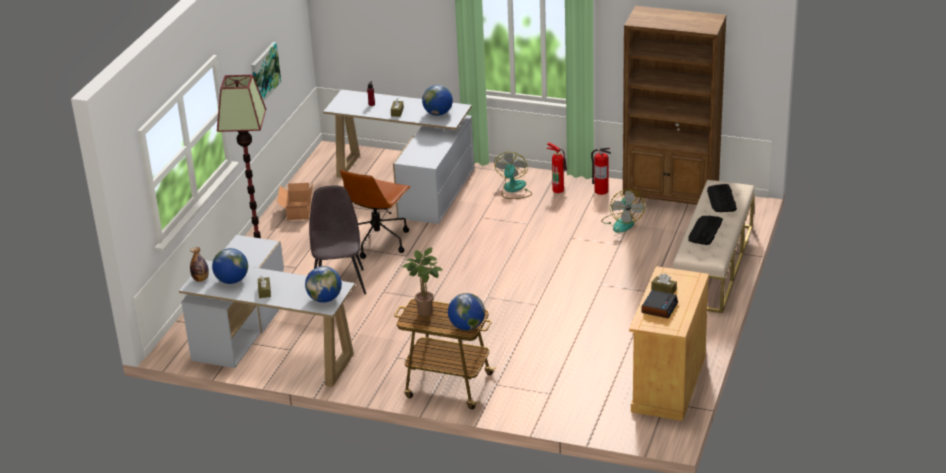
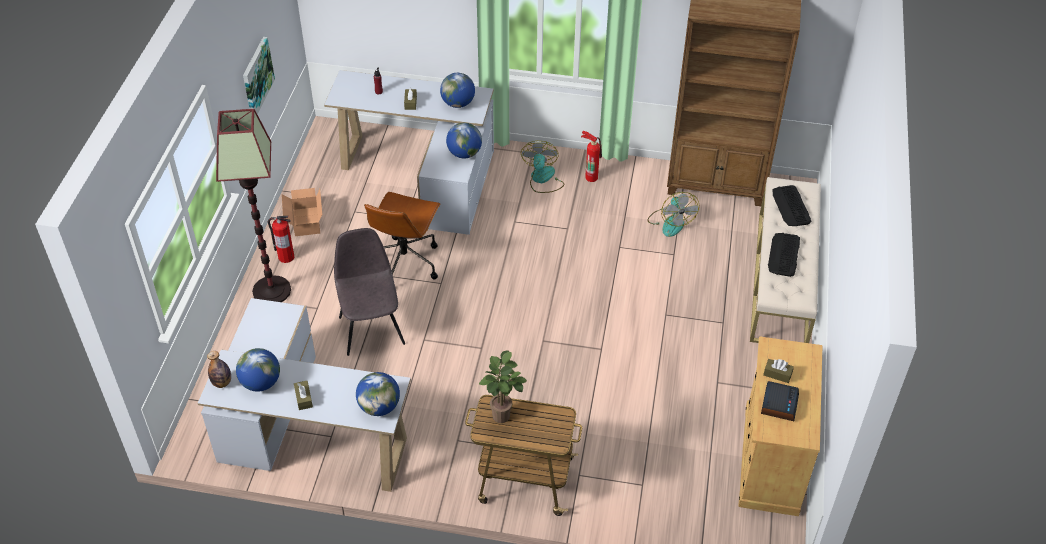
camera: 10 degrees left, 15 degrees up
globe [448,293,485,330] -> globe moved to [446,123,482,159]
fire extinguisher [591,148,611,195] -> fire extinguisher moved to [267,216,295,263]

